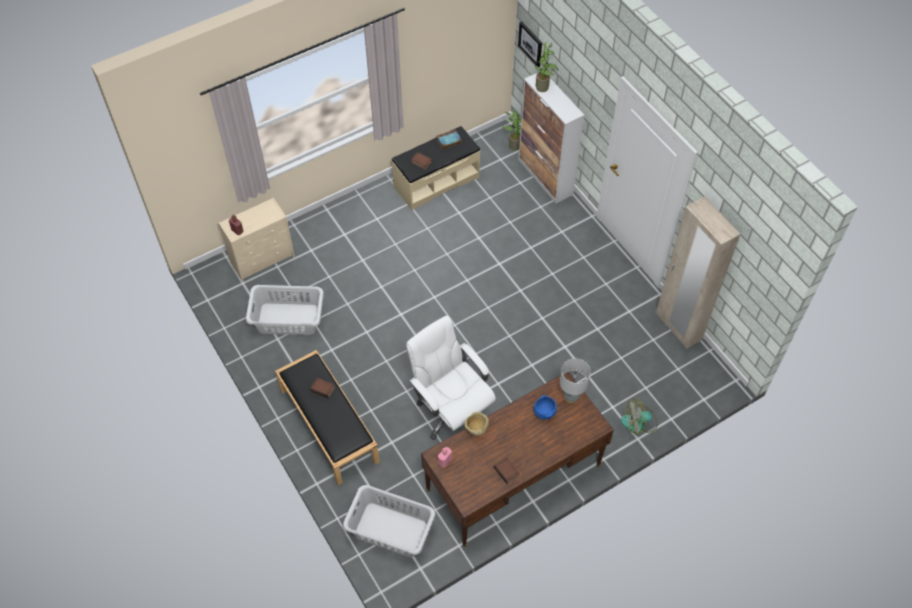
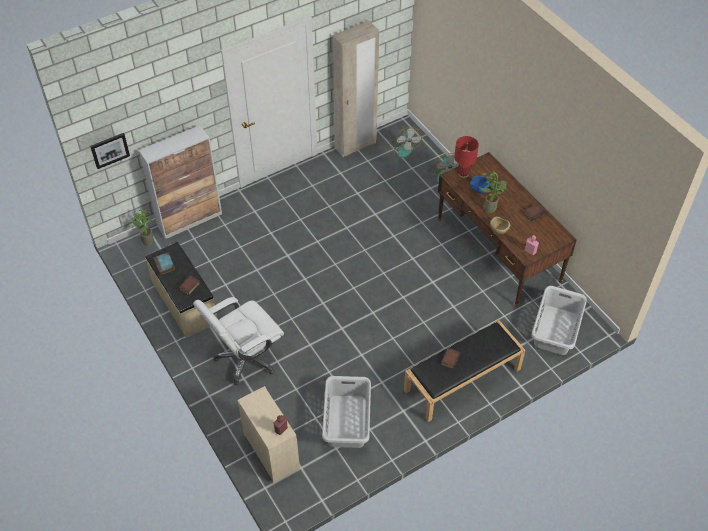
camera: 90 degrees left, 5 degrees down
white office chair [406,316,496,440] -> white office chair moved to [193,297,284,385]
potted plant [535,42,558,92] -> potted plant moved to [479,171,507,213]
grey table lamp [560,358,591,403] -> red table lamp [454,136,479,178]
none -> fan [388,127,422,158]

